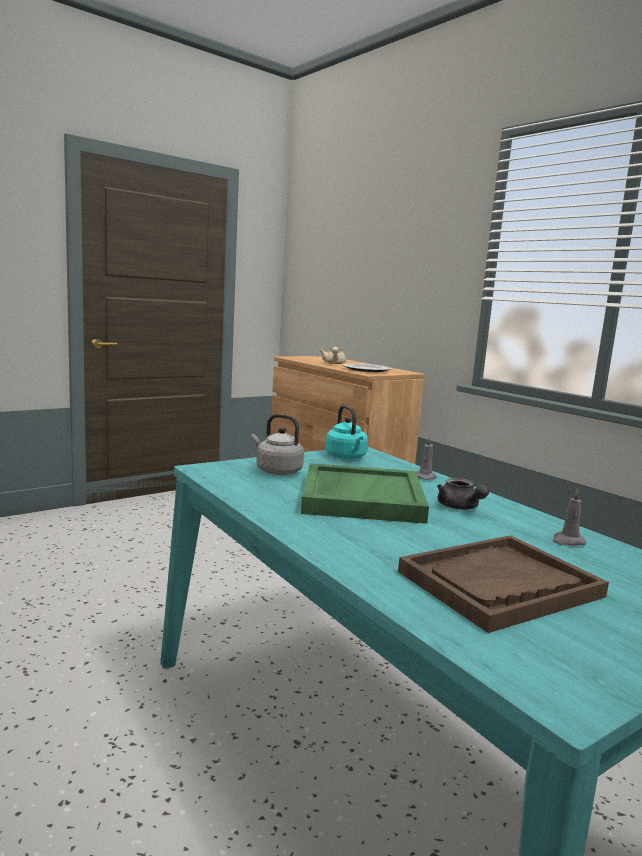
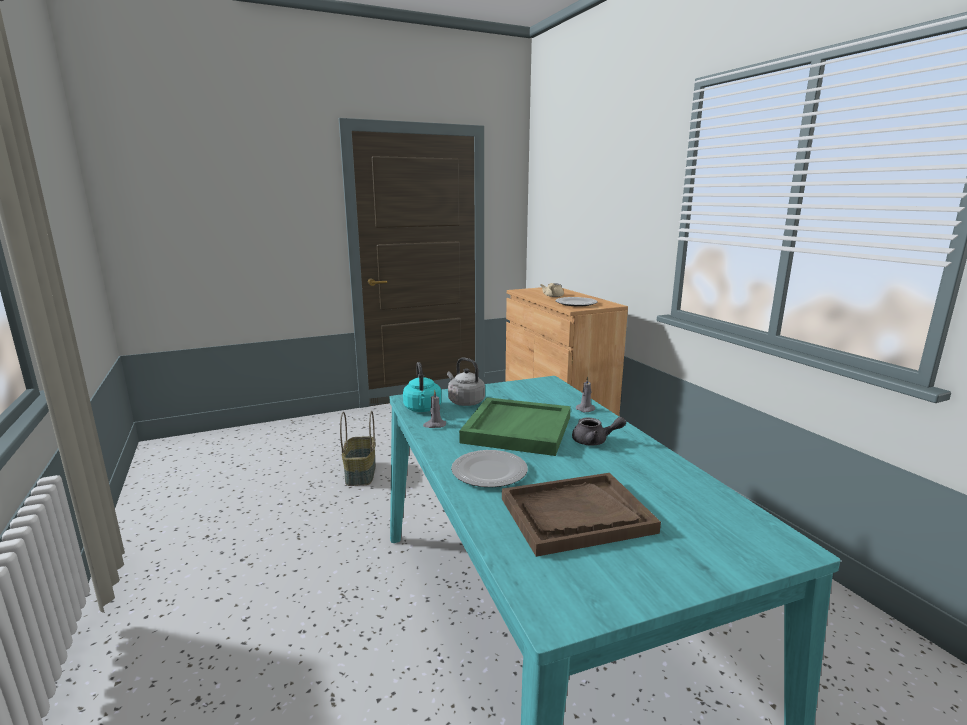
camera: 15 degrees right, 5 degrees up
turquoise kettle [326,405,368,460] -> turquoise kettle moved to [403,362,441,412]
grey teapot [437,478,489,510] -> grey teapot turned 75 degrees counterclockwise [572,417,626,446]
grey candle [553,488,586,546] -> grey candle moved to [423,390,446,428]
none -> basket [340,411,376,486]
none -> plate [451,450,528,487]

